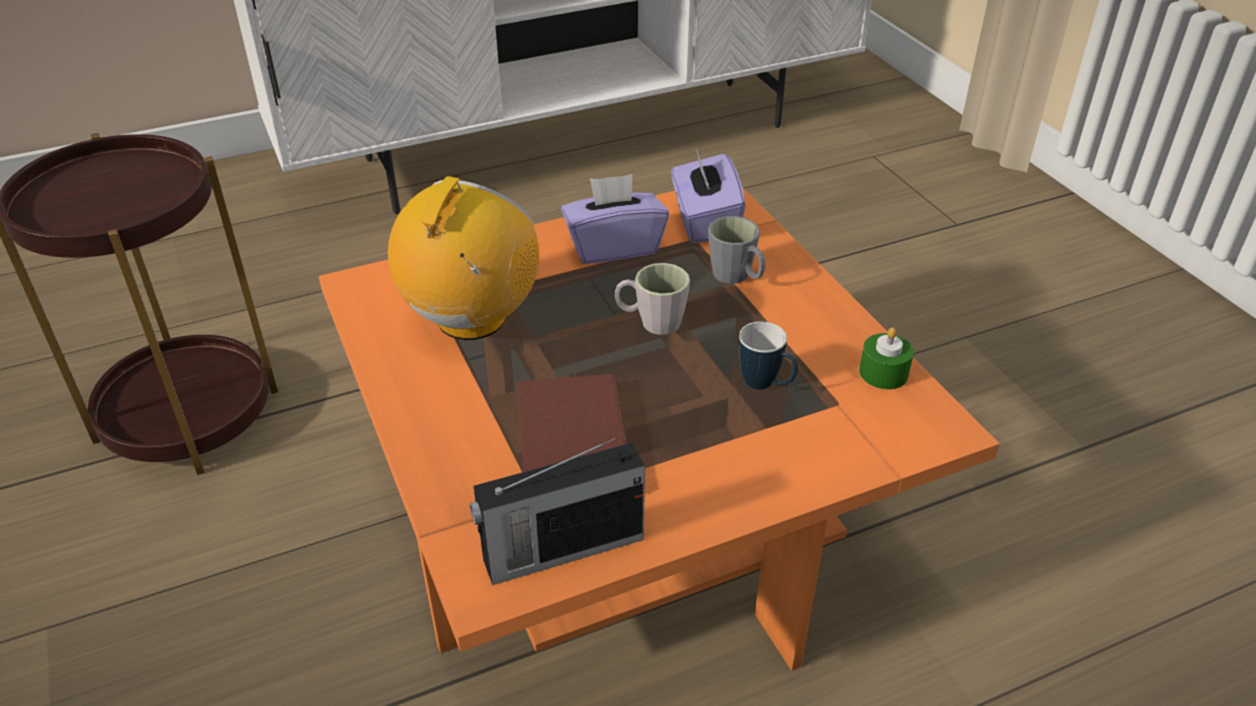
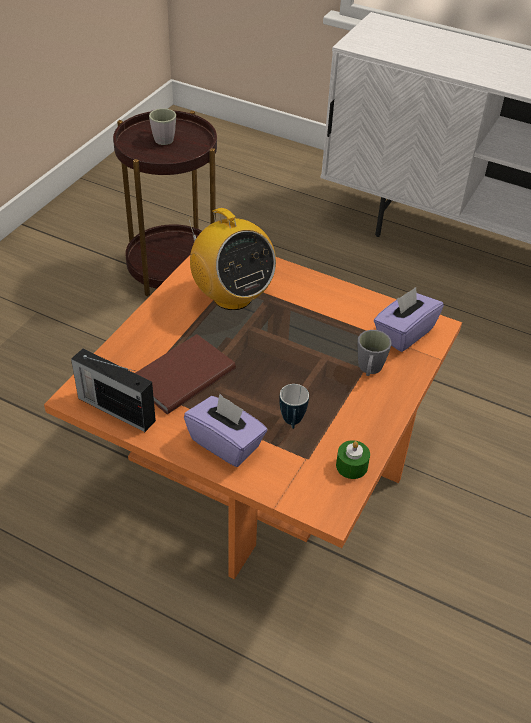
camera: 50 degrees right, 5 degrees up
radio [388,176,539,340] -> radio turned 75 degrees clockwise [188,208,276,310]
purple tissue box [561,174,669,264] -> purple tissue box moved to [184,394,267,467]
grey mug [615,263,690,335] -> grey mug moved to [149,108,176,145]

